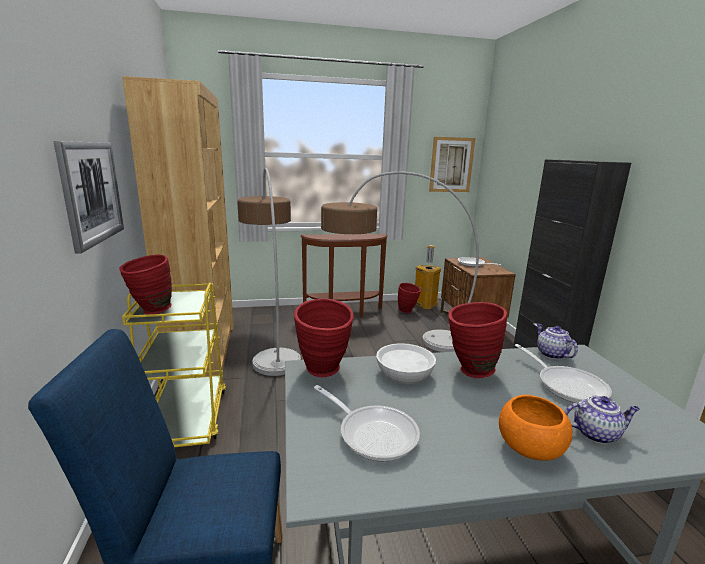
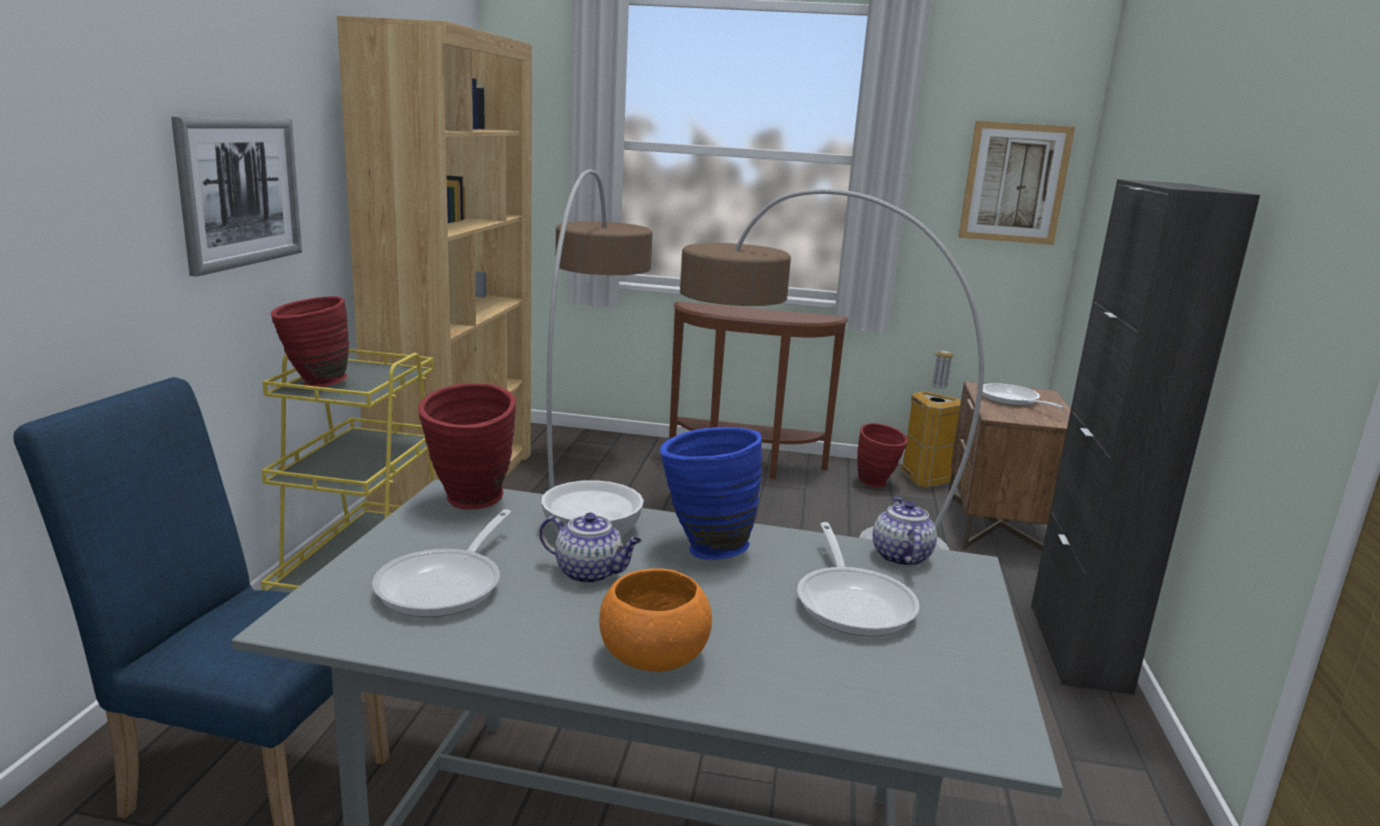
camera: 20 degrees right, 0 degrees up
frying pan [314,385,420,461] -> frying pan turned 45 degrees clockwise [372,509,511,618]
red vase [448,302,507,378] -> blue vase [660,427,762,560]
teapot [564,396,640,444] -> teapot moved to [539,513,642,584]

